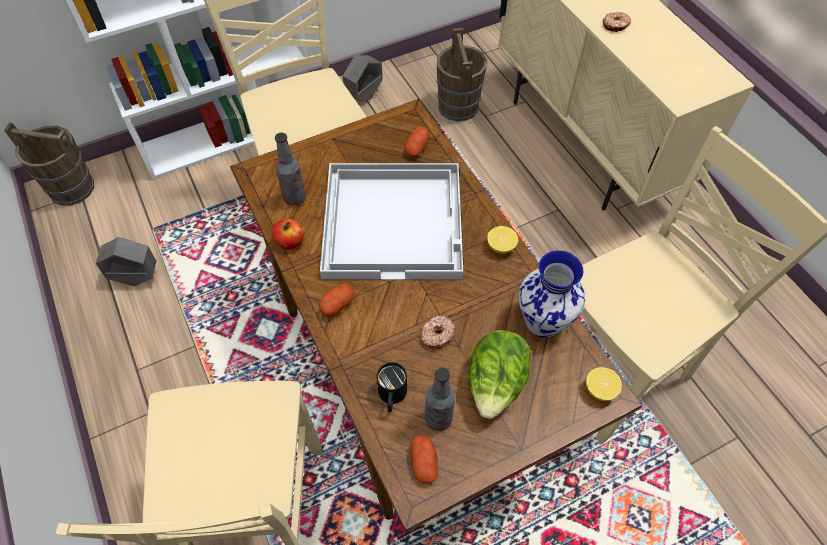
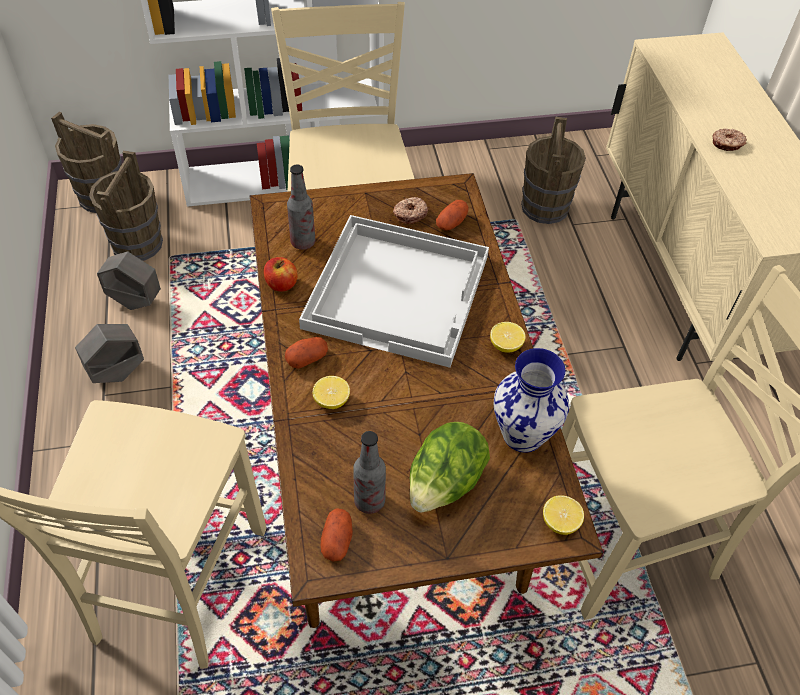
camera: 15 degrees right, 5 degrees down
grey planter [343,55,383,101] -> grey planter moved to [75,324,144,383]
black mug [376,362,407,412] -> none
donut [420,315,456,350] -> donut moved to [393,197,428,224]
none -> brown bucket [89,150,163,261]
none -> lemon [312,376,350,409]

